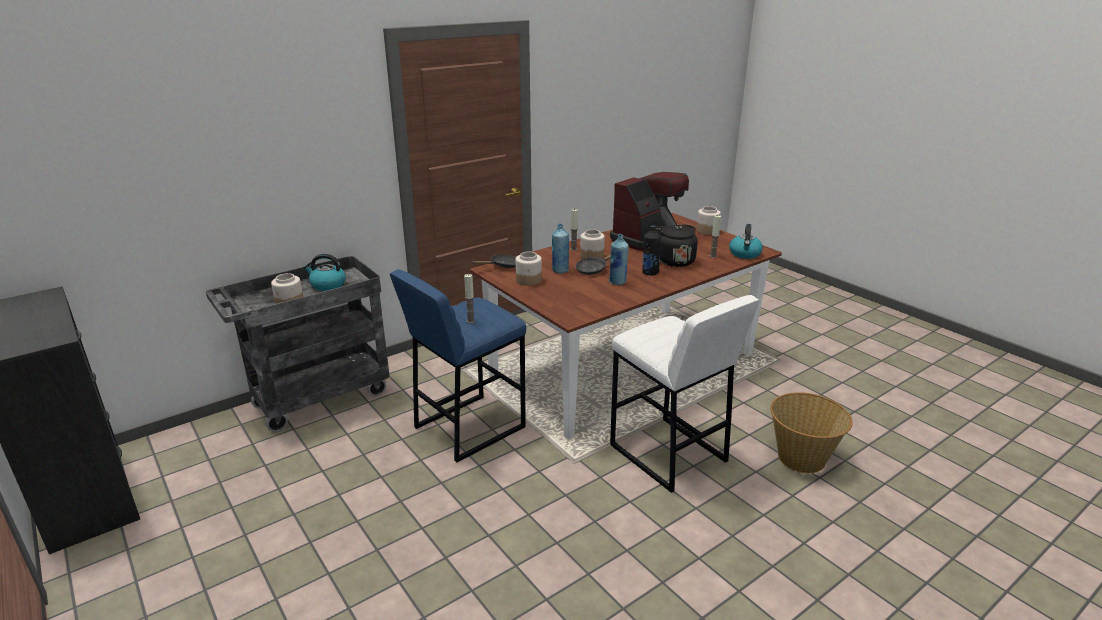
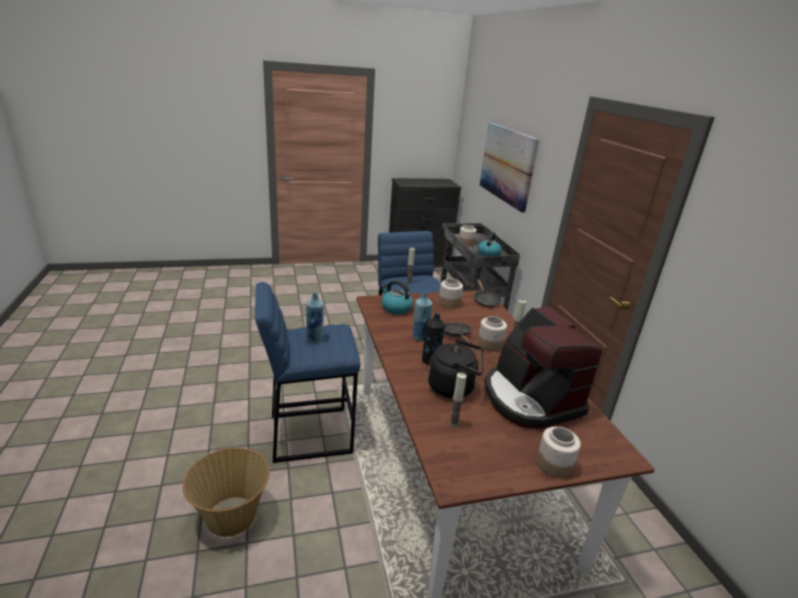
camera: 110 degrees right, 0 degrees up
blue bottle [552,224,569,274] -> blue bottle moved to [306,293,324,342]
white stool [610,295,760,493] -> blue stool [255,282,360,463]
kettle [729,224,763,259] -> kettle moved to [381,280,413,314]
none -> picture [480,123,539,213]

